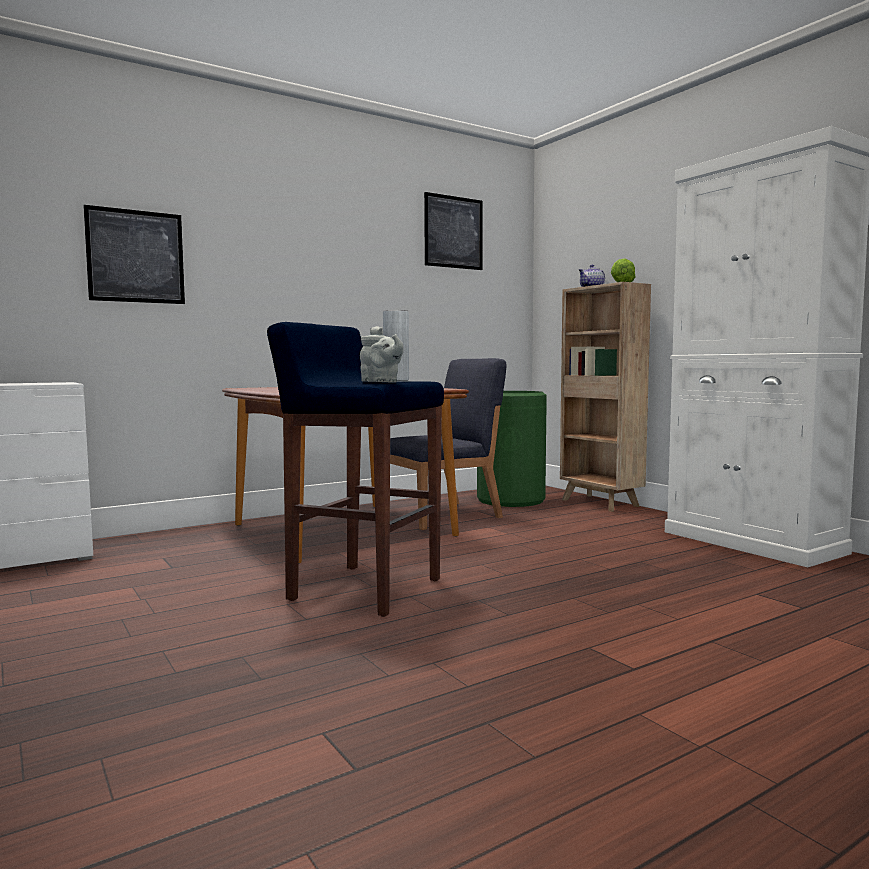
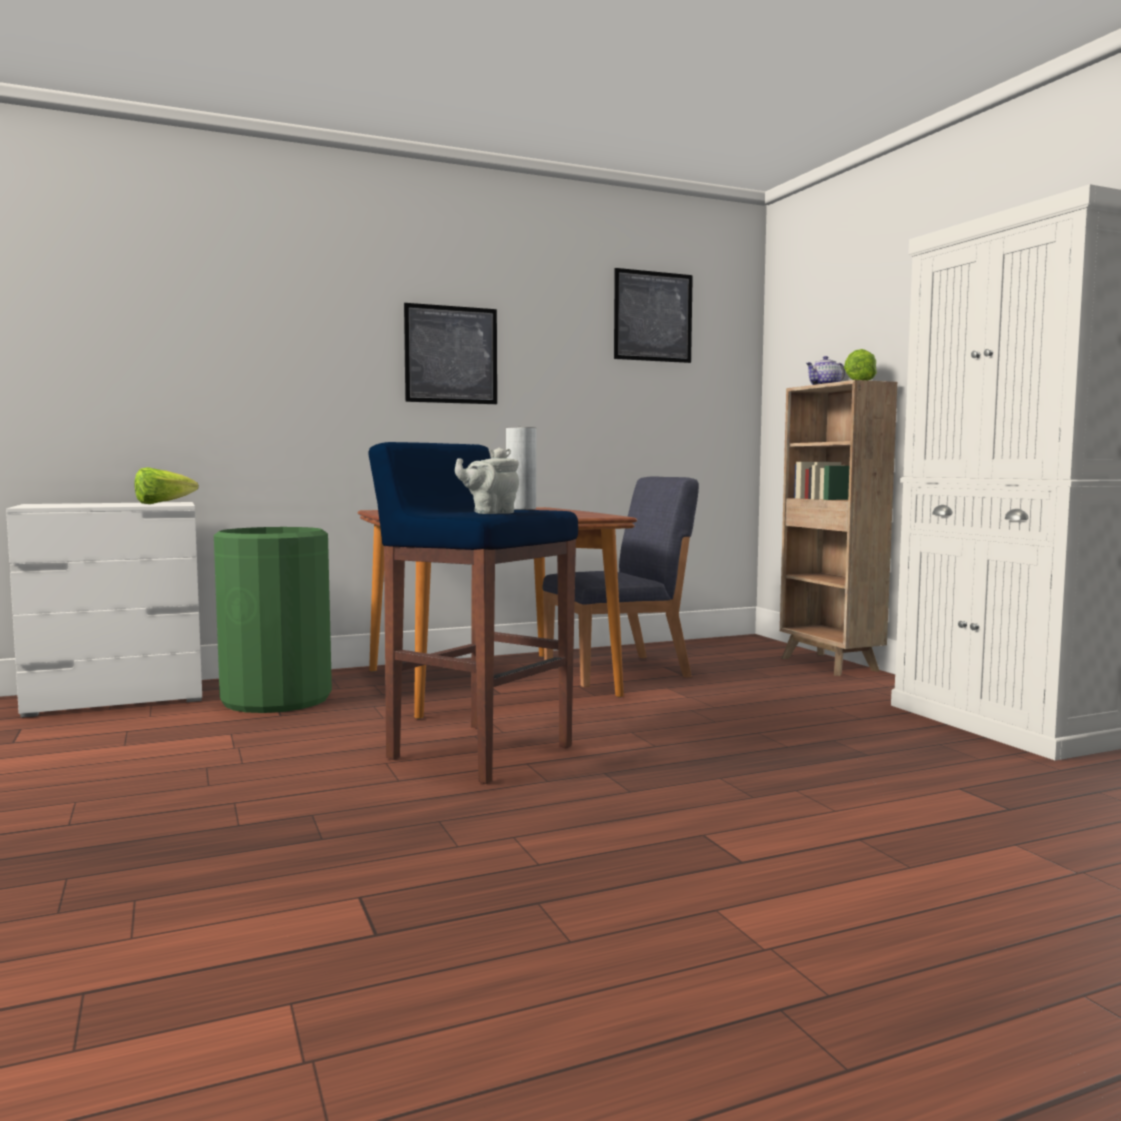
camera: 10 degrees right, 0 degrees up
picture [83,205,185,304] -> picture moved to [404,303,497,404]
grey teapot [360,326,404,383] -> grey teapot turned 90 degrees clockwise [455,448,519,514]
green trash can [477,391,547,507] -> green trash can moved to [214,527,332,713]
none -> lettuce [135,467,199,504]

